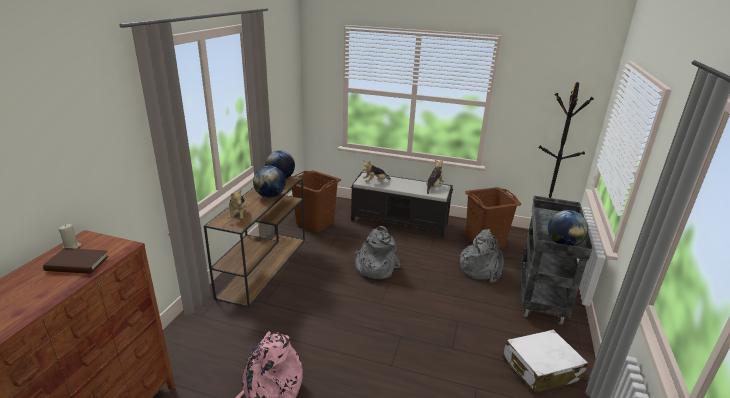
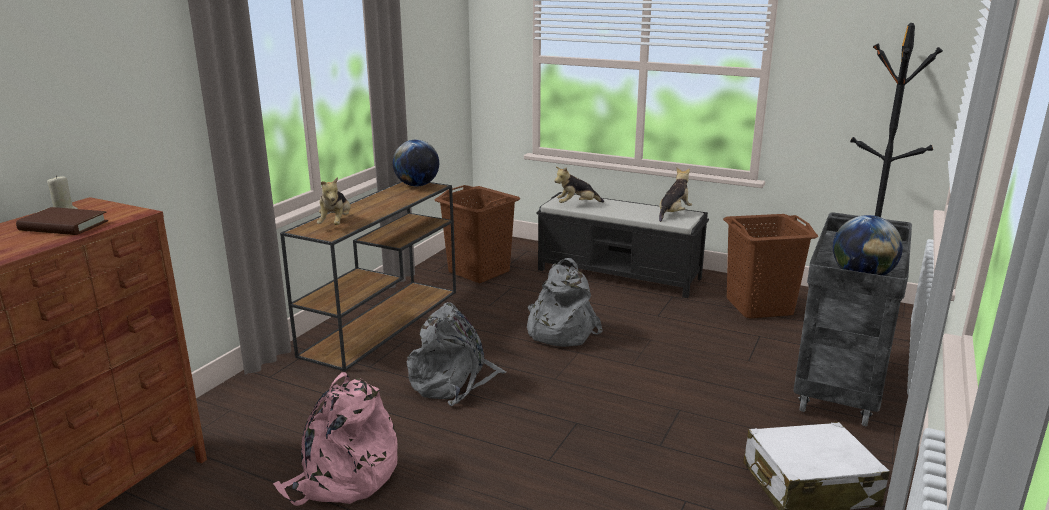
camera: 10 degrees right, 5 degrees down
globe [253,166,286,198] -> none
grey backpack [459,229,504,283] -> grey backpack moved to [407,302,507,406]

